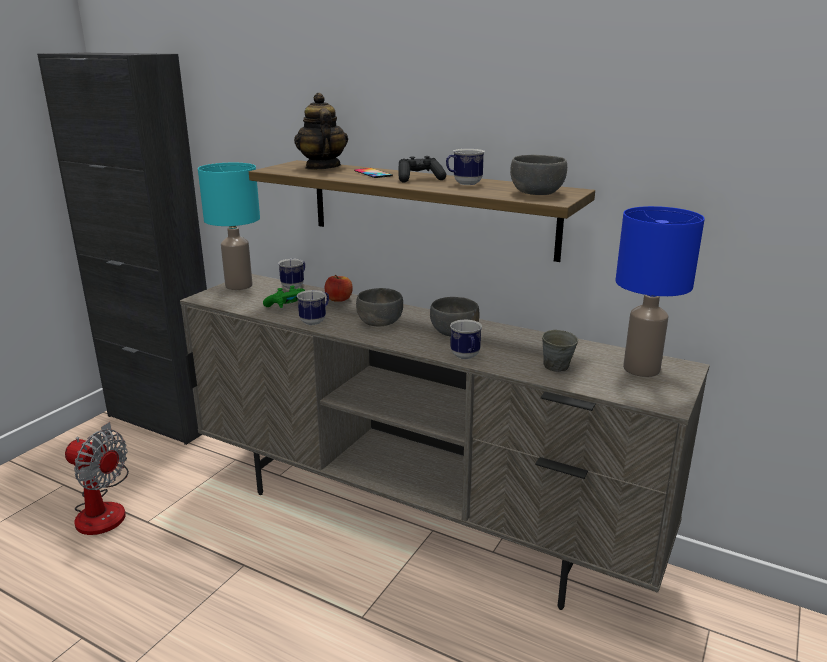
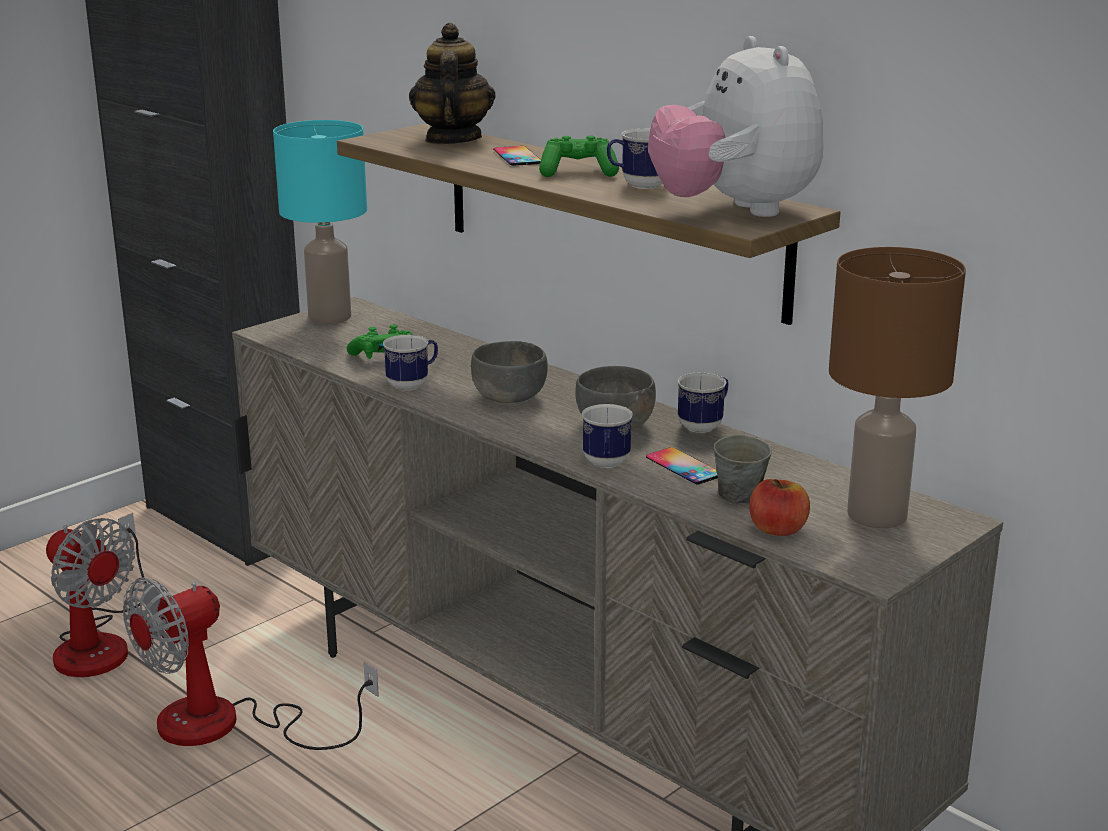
camera: 15 degrees right, 0 degrees up
mug [278,259,305,289] -> mug moved to [678,372,729,433]
apple [325,275,353,302] -> apple moved to [749,479,810,536]
black game controller [398,156,446,183] -> green game controller [539,136,619,177]
grey bowl [510,155,567,195] -> plush toy [648,36,824,217]
blue table lamp [615,206,705,377] -> brown table lamp [829,247,966,528]
none -> fan [123,577,379,750]
none -> phone [646,447,718,485]

